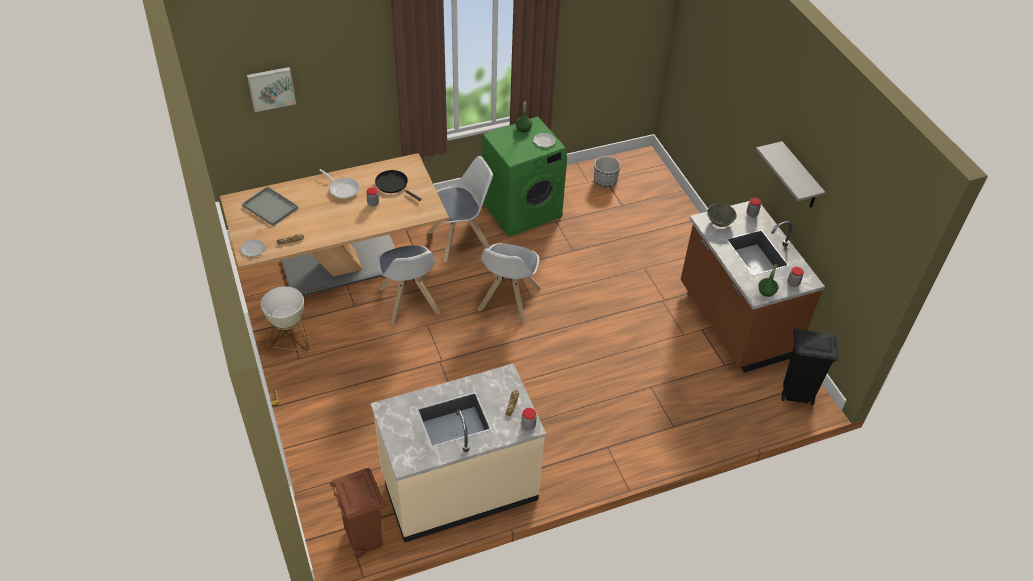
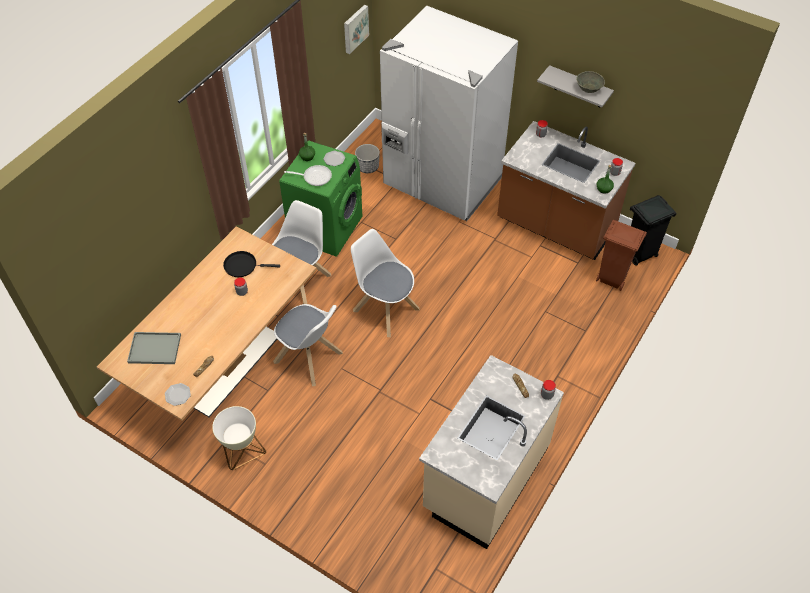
camera: 35 degrees left, 5 degrees up
picture [247,67,296,112] -> picture moved to [344,5,369,54]
frying pan [319,169,360,199] -> frying pan moved to [284,165,332,186]
brown trash can [330,468,386,558] -> brown trash can moved to [596,220,647,291]
chair [478,243,540,323] -> chair turned 150 degrees clockwise [351,229,420,337]
grey bowl [707,204,737,227] -> grey bowl moved to [576,71,605,93]
none -> white fridge [380,6,518,221]

